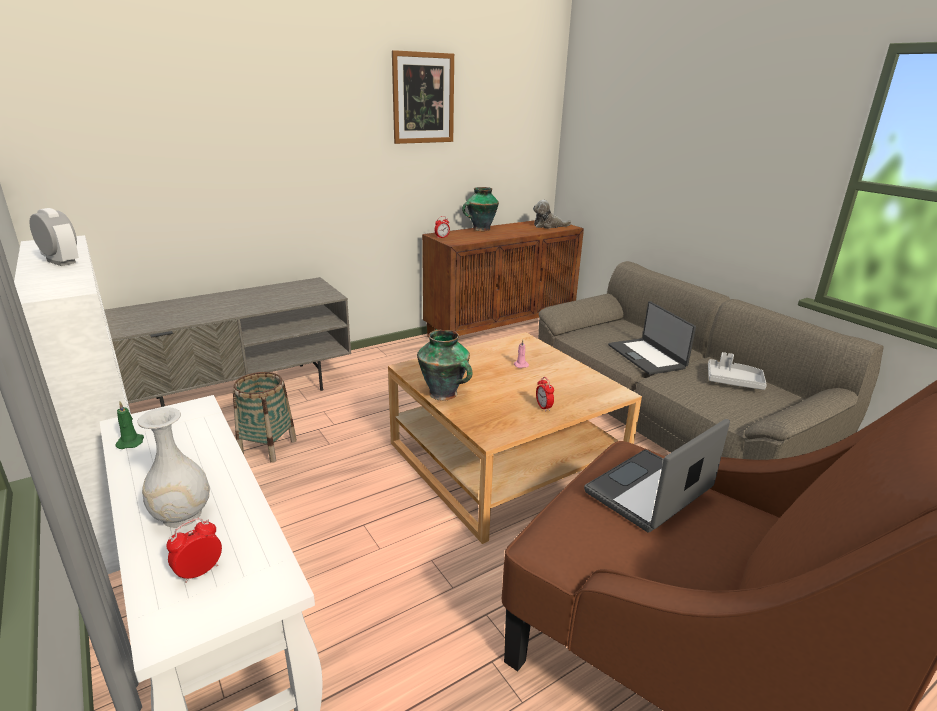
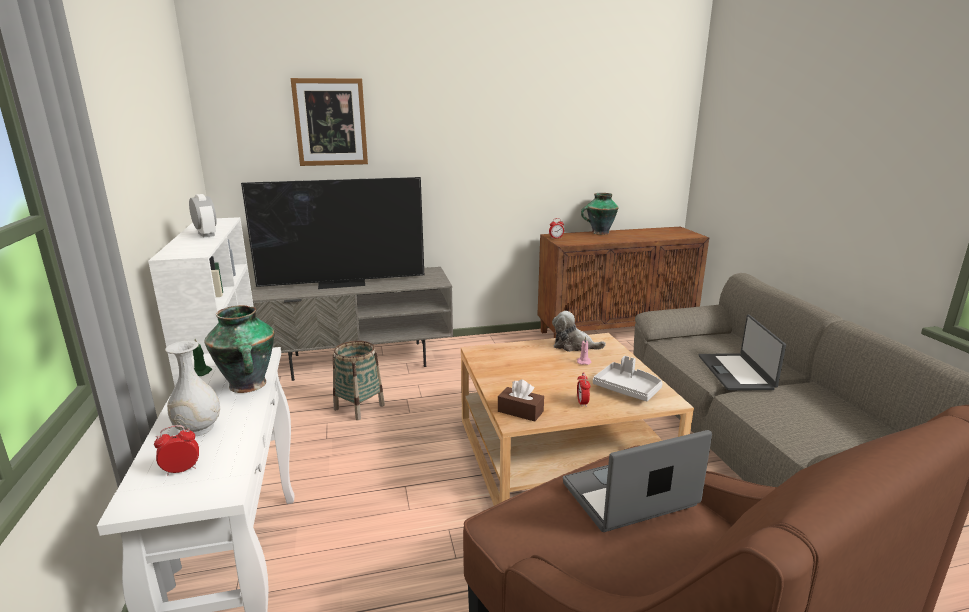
camera: 20 degrees right, 5 degrees down
picture [392,50,454,144] -> picture moved to [290,78,368,166]
vase [417,330,472,400] -> vase moved to [204,305,274,393]
plush toy [533,200,571,229] -> plush toy moved to [552,311,606,352]
grey tray [708,352,767,390] -> grey tray moved to [593,356,663,401]
none -> television [241,177,424,289]
none -> brown tissue box [498,379,544,422]

